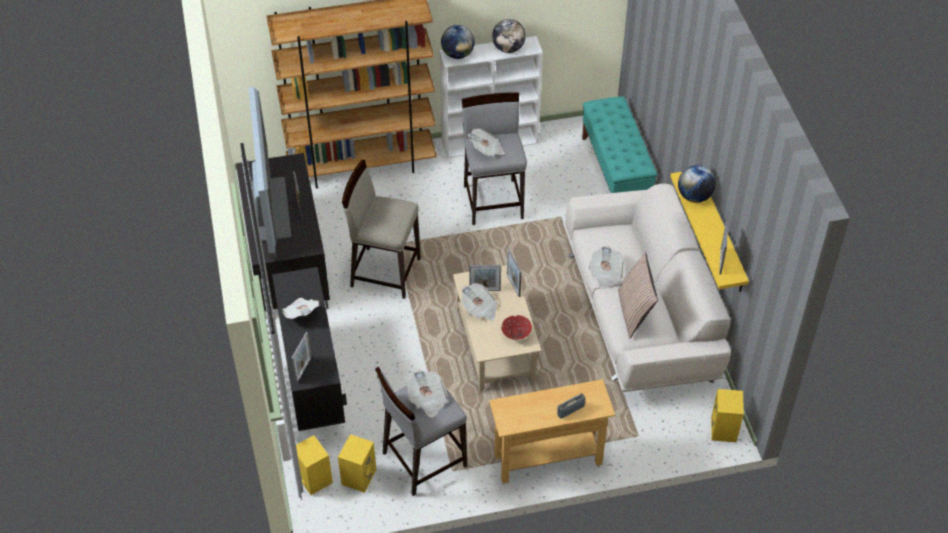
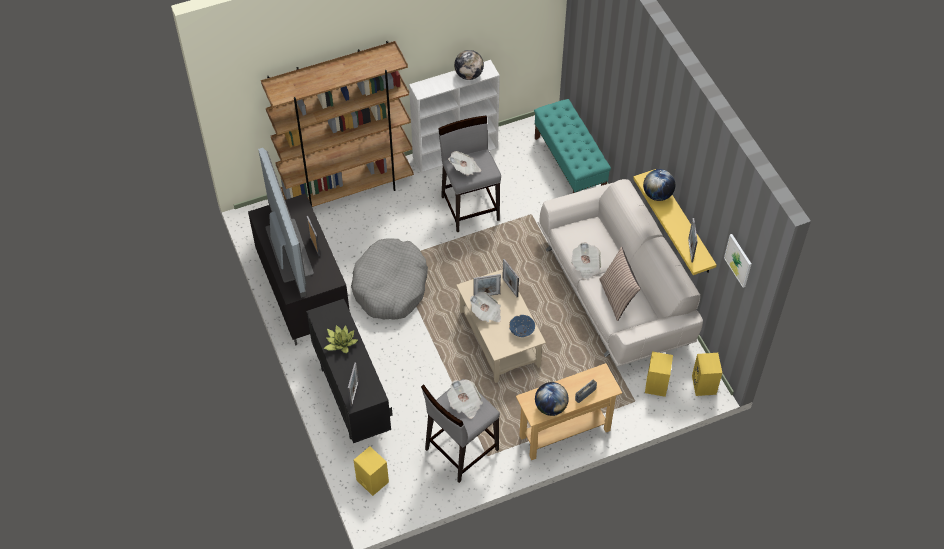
camera: 10 degrees left, 5 degrees up
newspaper [282,298,319,319] -> potted plant [324,325,358,353]
yellow speaker [338,434,376,493] -> yellow speaker moved to [645,351,673,397]
beige stool [342,160,421,299] -> grey dog bed [351,239,428,320]
globe [441,25,475,59] -> globe moved to [535,382,569,416]
red bowl [501,315,532,340] -> blue bowl [509,315,535,337]
none -> picture [724,234,751,288]

